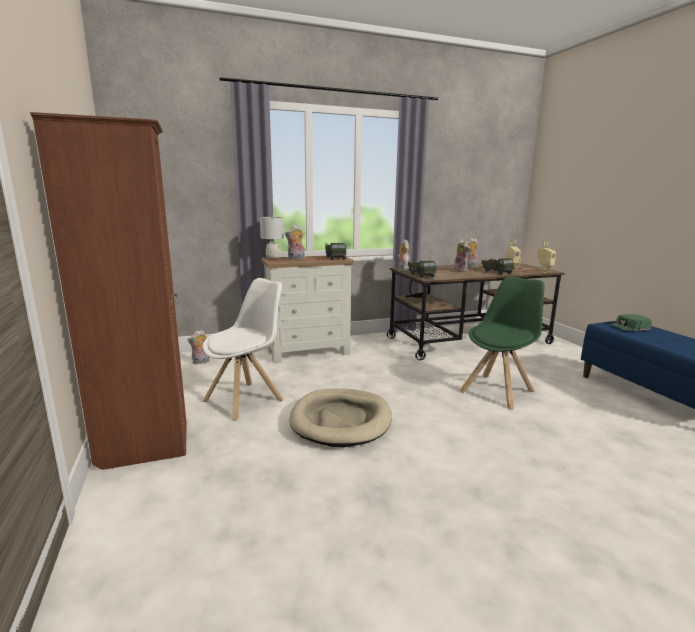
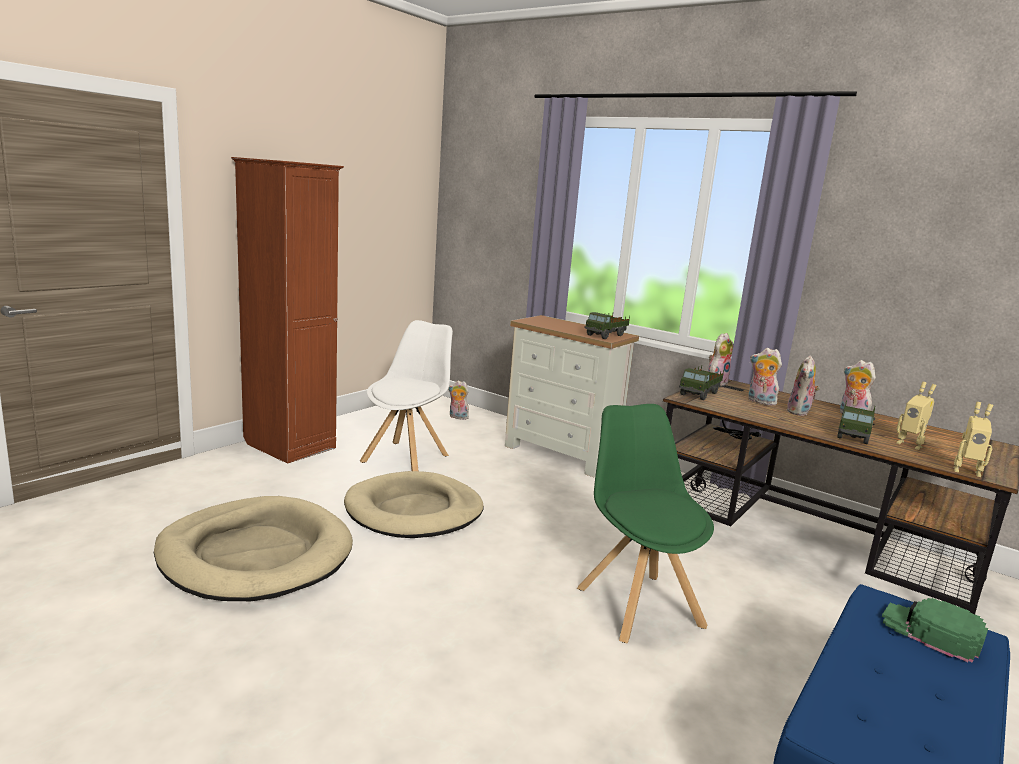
camera: 55 degrees right, 0 degrees up
white chair [202,278,283,421] -> white chair turned 75 degrees counterclockwise [360,320,453,471]
grey table lamp [260,217,284,259] -> none
plush toy [284,225,305,260] -> plush toy moved to [748,348,782,406]
green chair [460,276,545,409] -> green chair turned 120 degrees counterclockwise [577,404,714,643]
none -> beige dog bed [154,496,353,601]

